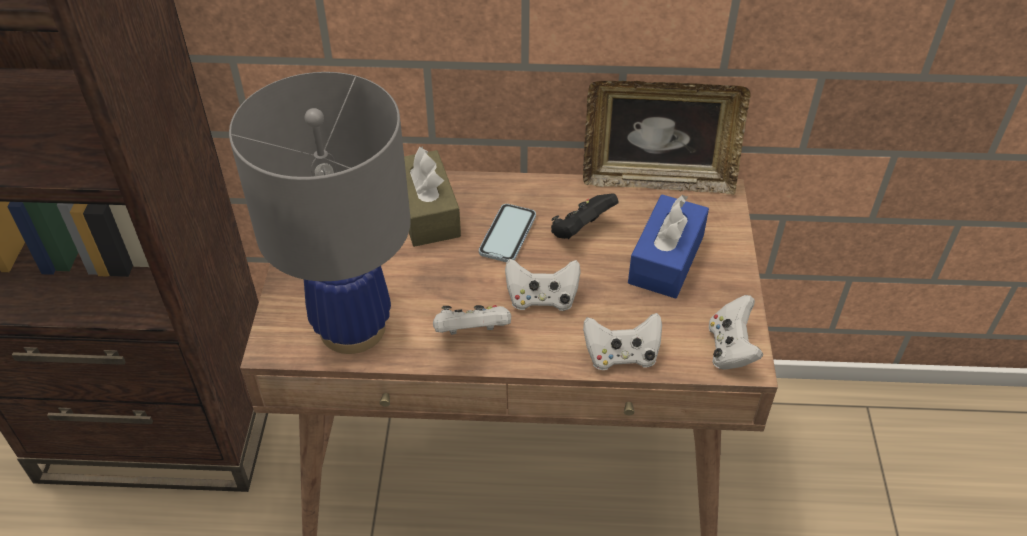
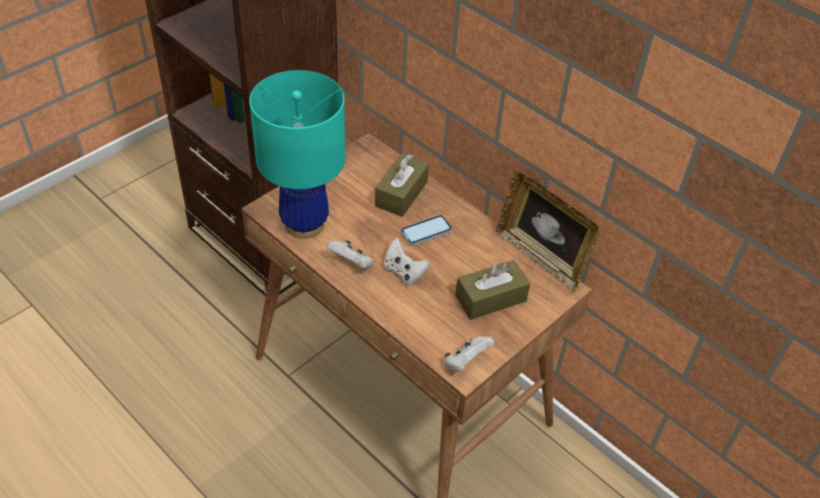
camera: 40 degrees right, 0 degrees up
grey table lamp [229,72,411,354] -> turquoise table lamp [249,70,345,239]
black game controller [551,193,619,239] -> none
white game controller [583,313,662,370] -> none
blue tissue box [628,195,709,299] -> brown tissue box [455,260,530,320]

